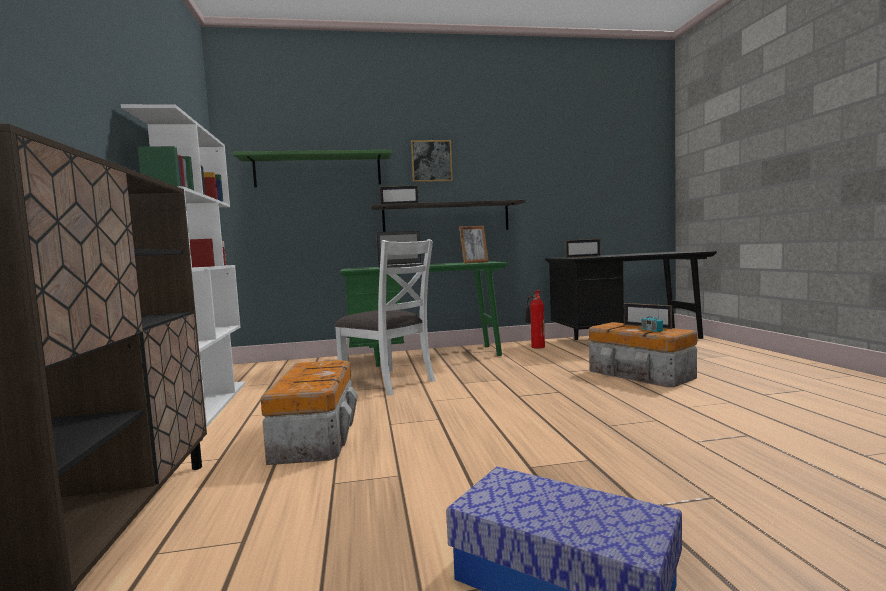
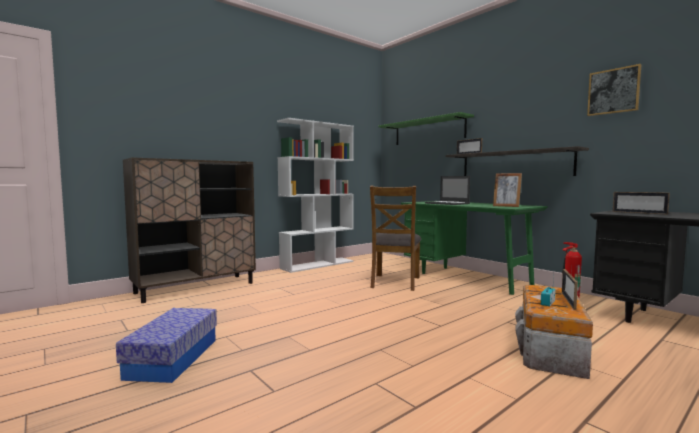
camera: 60 degrees right, 0 degrees up
storage box [261,360,358,465] -> none
white chair [334,239,435,396] -> brown chair [370,186,421,291]
picture [411,140,453,182] -> picture moved to [587,64,641,116]

